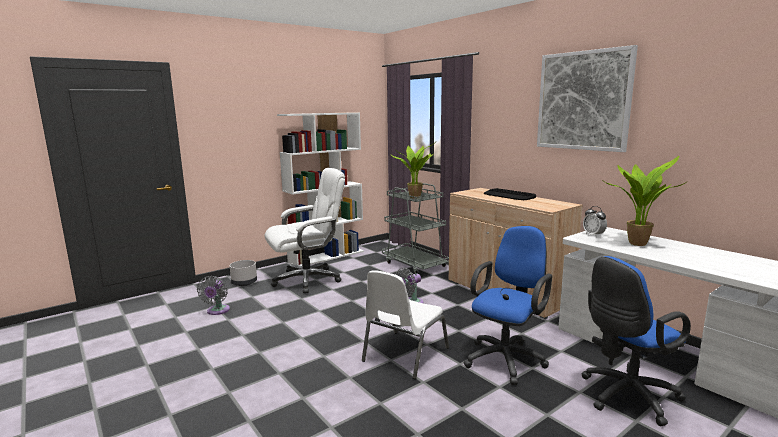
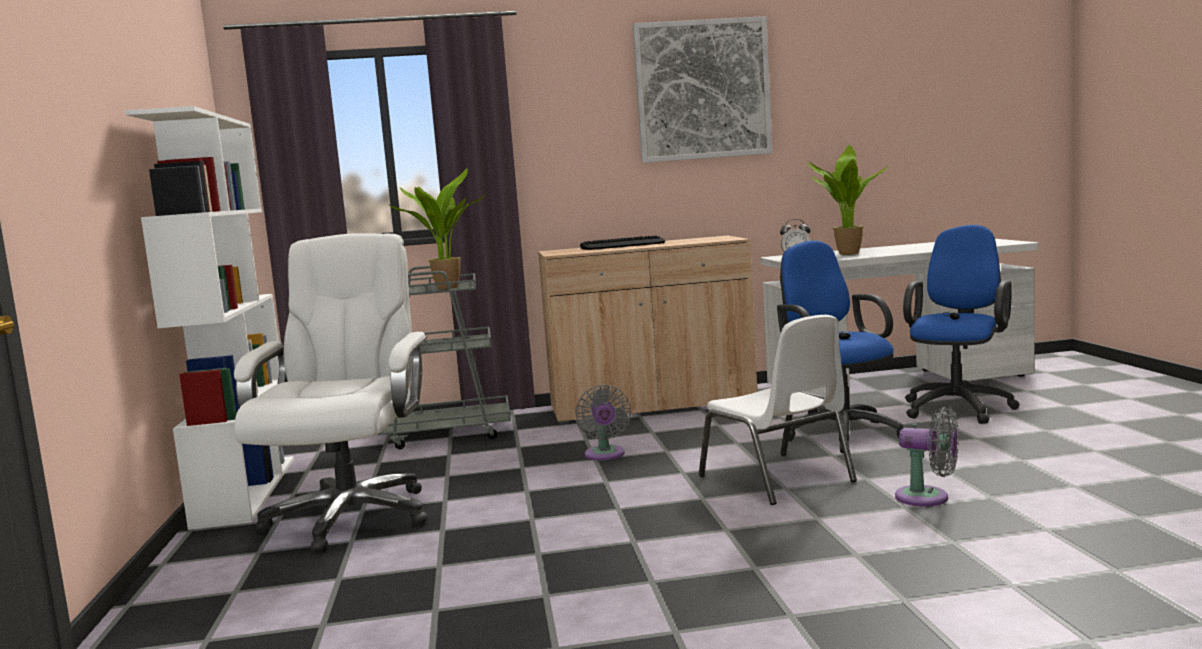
camera: 60 degrees left, 5 degrees down
grey fan [197,276,230,315] -> grey fan moved to [895,407,959,506]
grey planter [230,260,257,286] -> none
blue office chair [581,256,691,426] -> blue office chair turned 150 degrees counterclockwise [903,225,1020,424]

